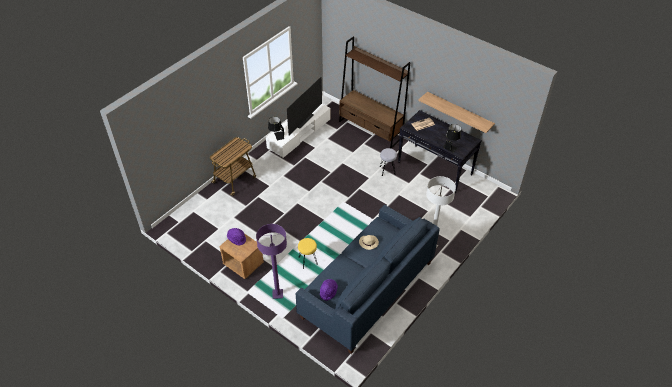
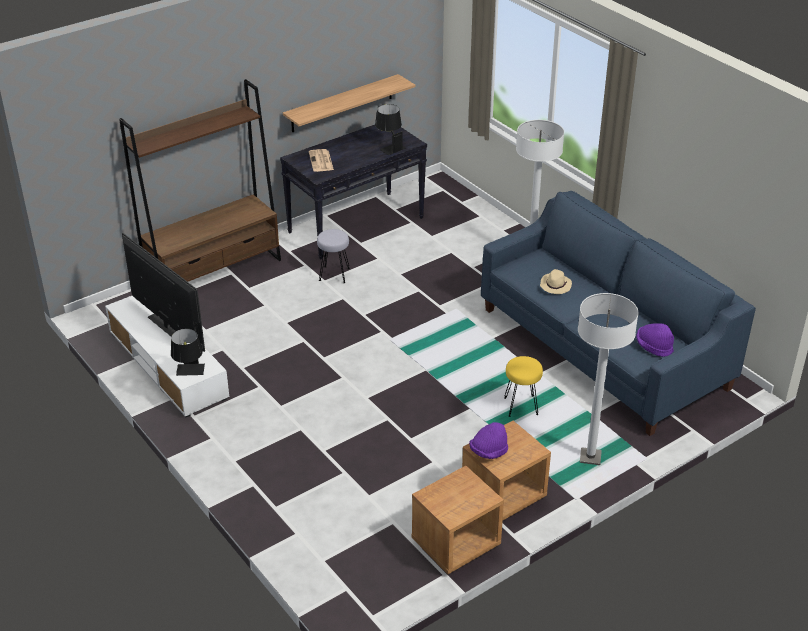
camera: 75 degrees left, 10 degrees down
cart [210,137,256,196] -> none
purple floor lamp [256,224,287,299] -> white floor lamp [578,293,639,465]
none -> brown nightstand [412,466,504,574]

